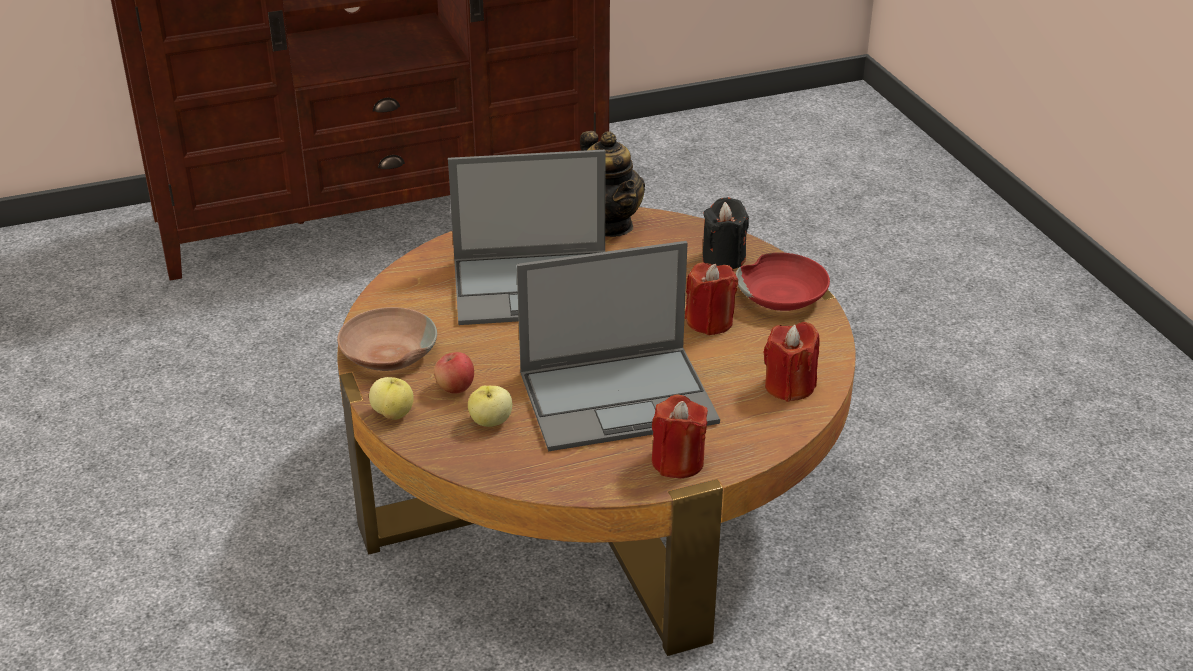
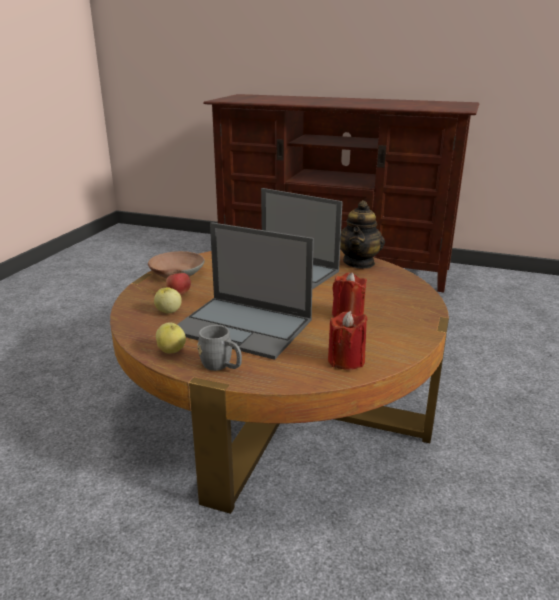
camera: 40 degrees right, 10 degrees down
apple [369,377,414,420] -> apple moved to [156,323,186,354]
red candle [652,394,708,478] -> grey mug [197,325,242,371]
black candle [702,197,749,269] -> none
red bowl [736,252,830,311] -> none

